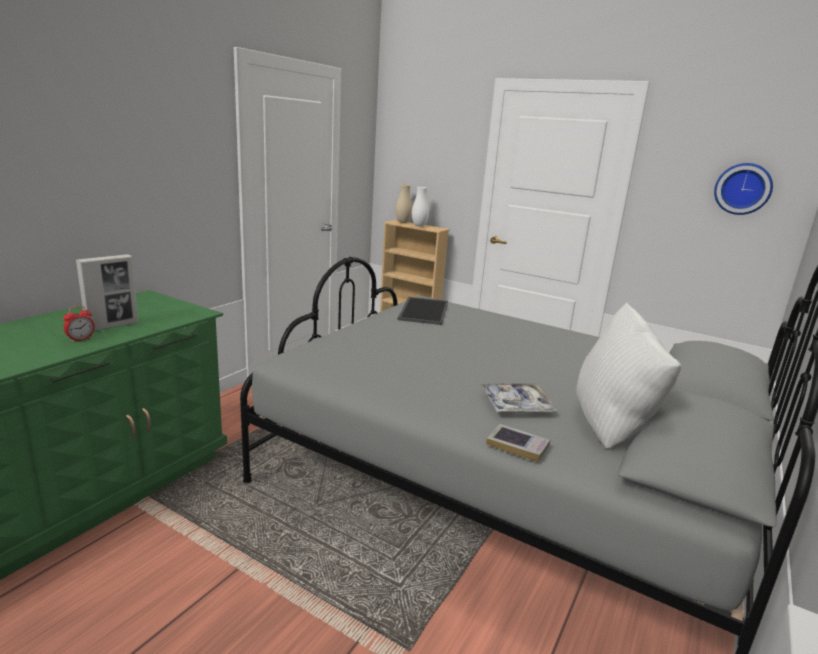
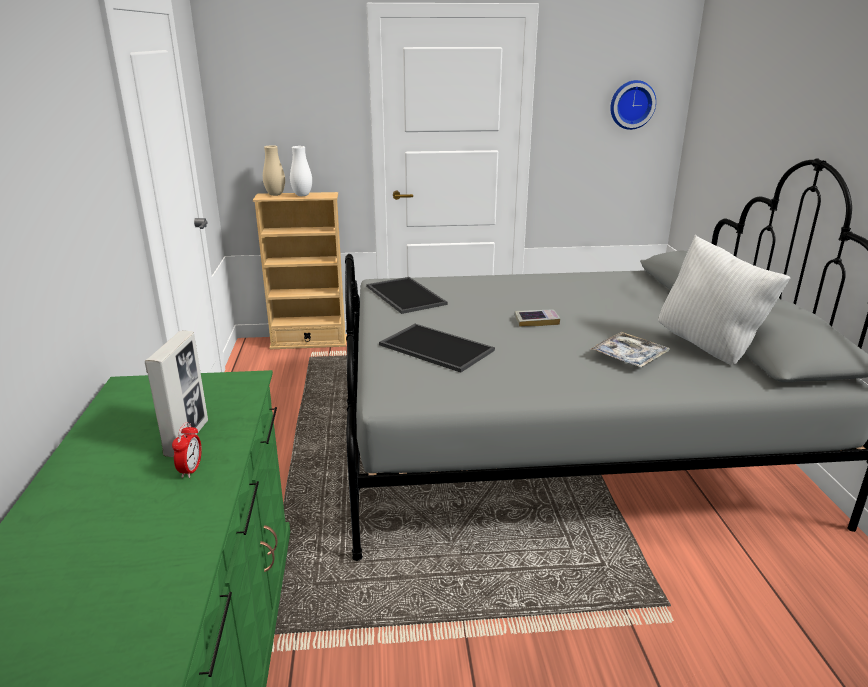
camera: 35 degrees left, 5 degrees up
book [486,424,550,463] -> book moved to [514,309,560,327]
none -> tray [379,324,495,373]

